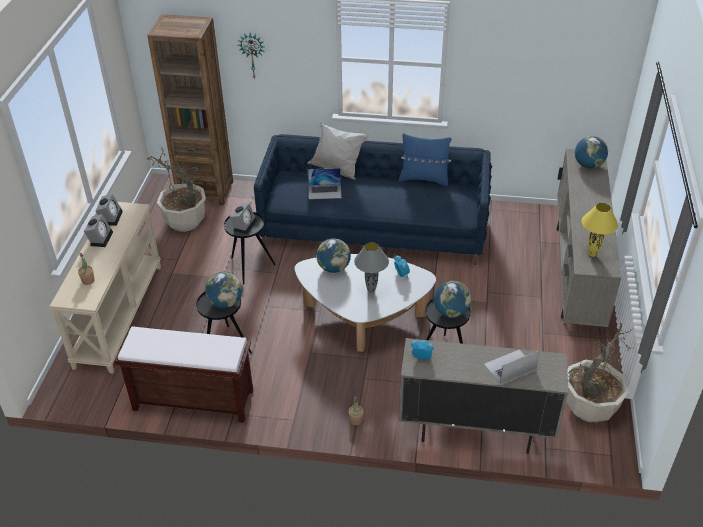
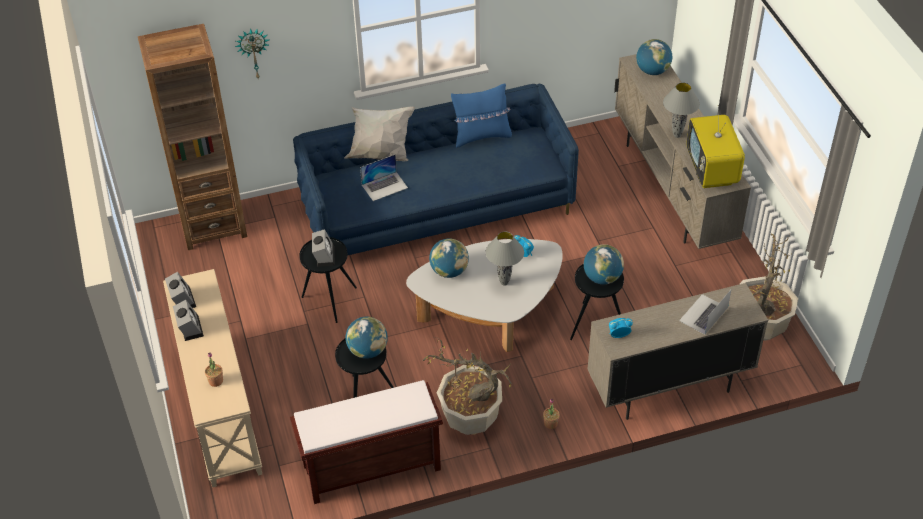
camera: 25 degrees left, 5 degrees up
potted plant [147,145,206,232] -> potted plant moved to [423,338,512,435]
yellow table lamp [582,203,618,257] -> television [686,105,745,188]
none -> grey table lamp [663,82,700,138]

